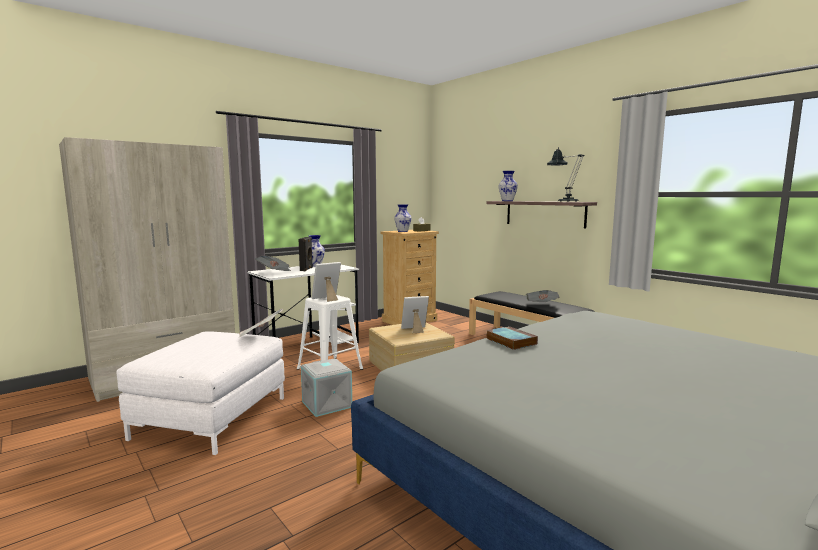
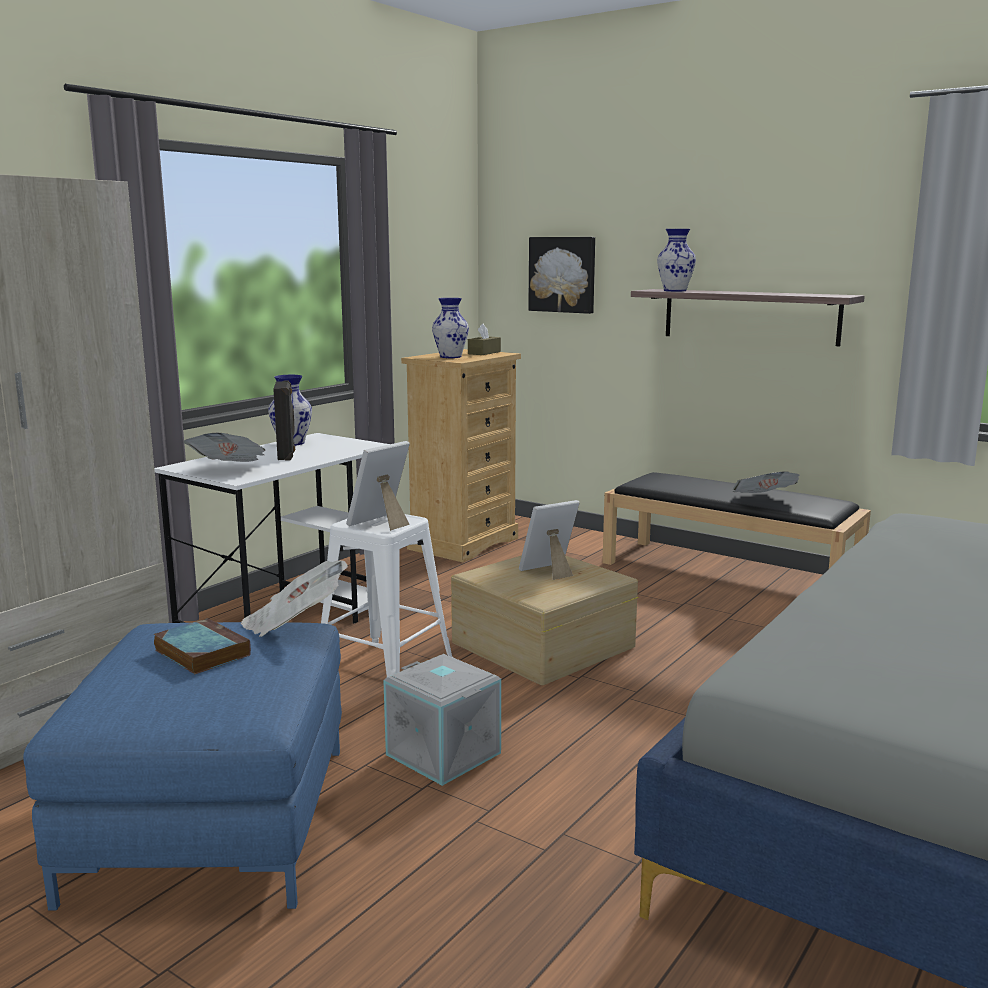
camera: 15 degrees left, 5 degrees up
white ottoman [116,331,285,455] -> blue ottoman [23,622,342,911]
book [486,326,538,350] -> book moved to [154,618,251,674]
table lamp [547,147,584,202] -> none
none -> picture [528,237,595,314]

